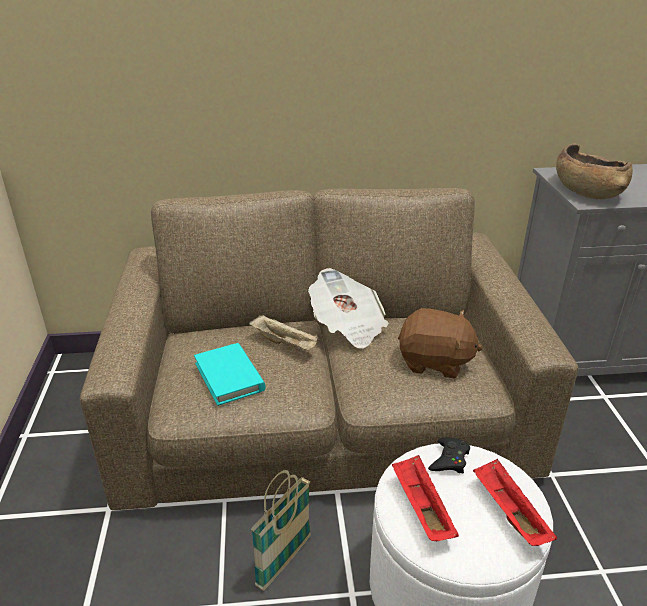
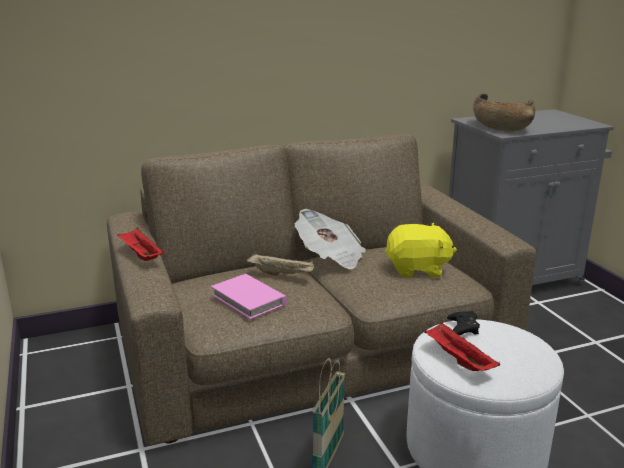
camera: 15 degrees left, 10 degrees down
turquoise book [194,343,266,406] -> pink book [211,274,287,320]
brown plush toy [398,308,483,378] -> yellow plush toy [385,223,457,278]
red tray [473,459,557,546] -> red tray moved to [117,228,164,261]

